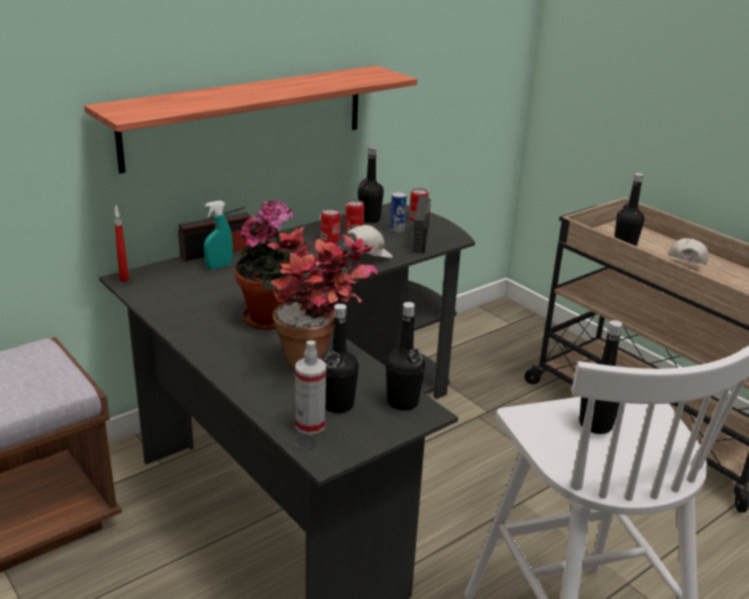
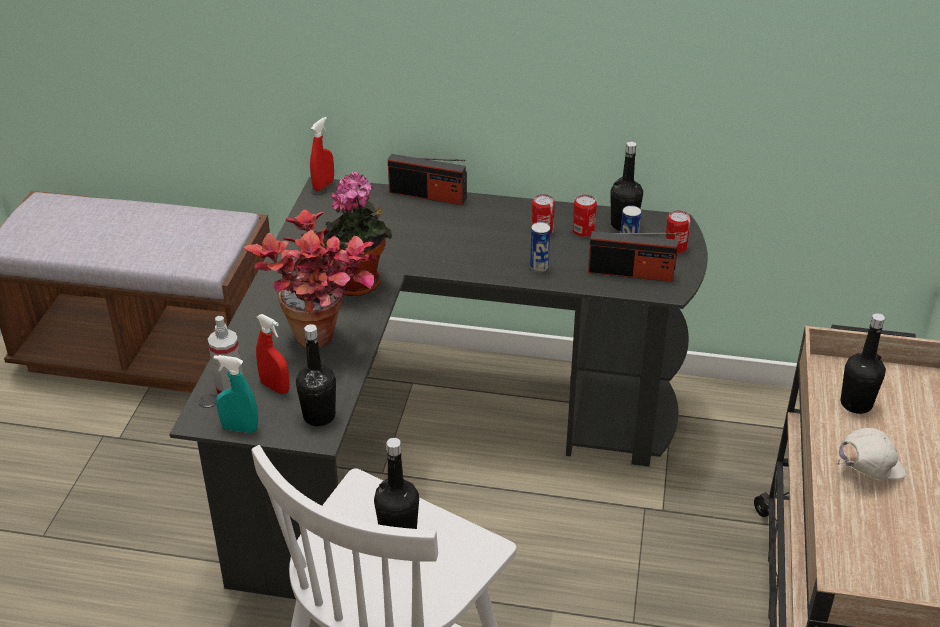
camera: 50 degrees right, 10 degrees up
shelf [84,66,417,174] -> none
turquoise spray bottle [204,200,233,269] -> turquoise spray bottle moved to [214,355,258,433]
black bottle [321,304,359,413] -> red spray bottle [256,314,290,394]
white cap [343,225,393,258] -> can [530,222,550,272]
radio [412,195,431,254] -> radio turned 135 degrees counterclockwise [588,231,678,282]

